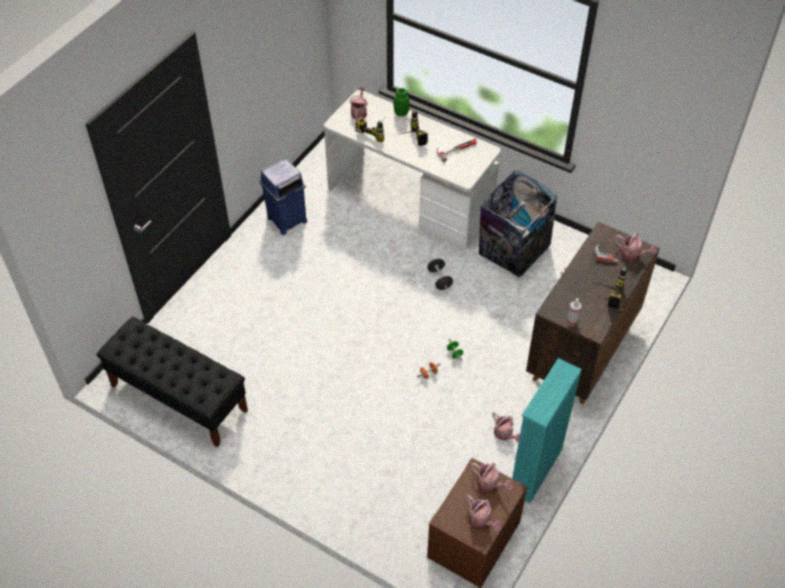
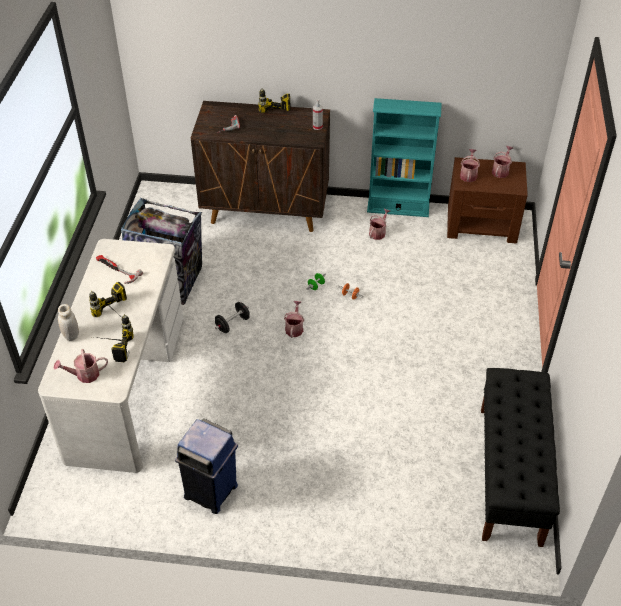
camera: 115 degrees left, 5 degrees down
green jar [394,88,410,116] -> white jar [58,304,79,341]
watering can [615,232,657,261] -> watering can moved to [284,301,304,338]

